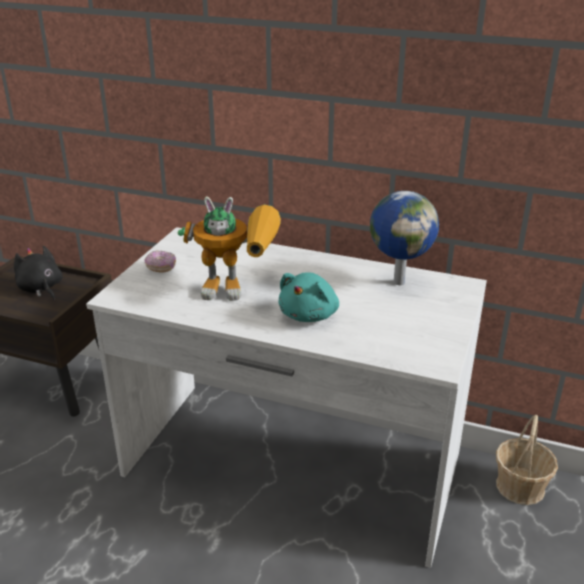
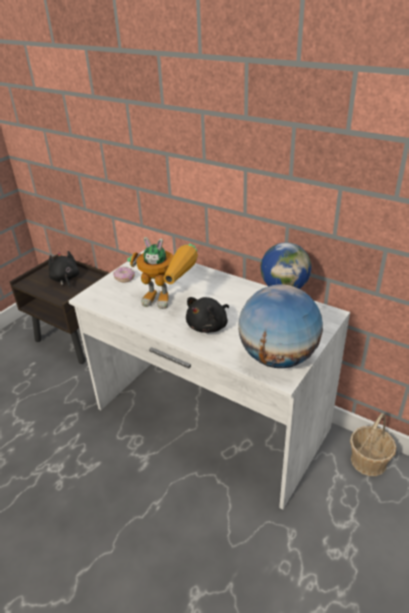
camera: 15 degrees right, 5 degrees up
turquoise plush toy [278,272,339,322] -> black plush toy [186,297,229,333]
none -> globe [238,284,323,368]

